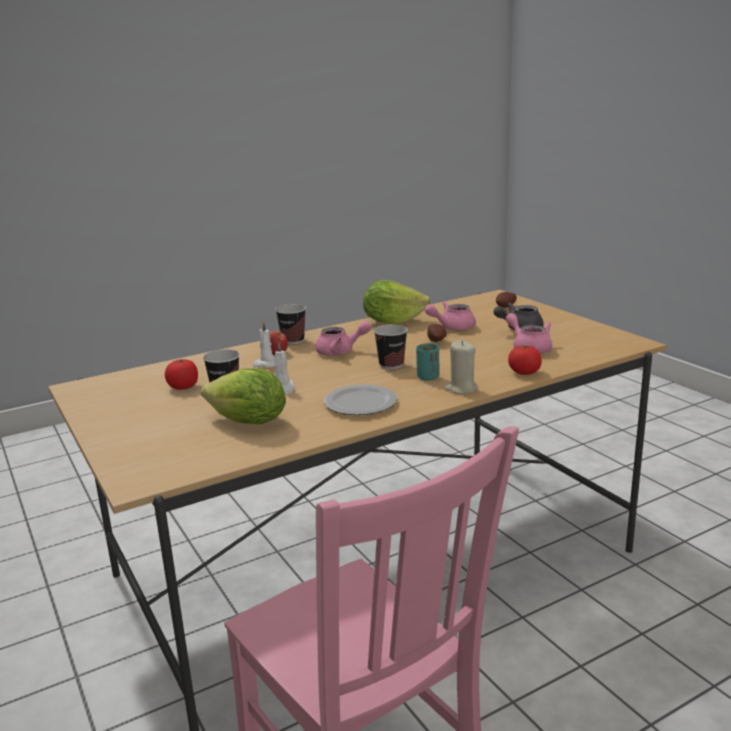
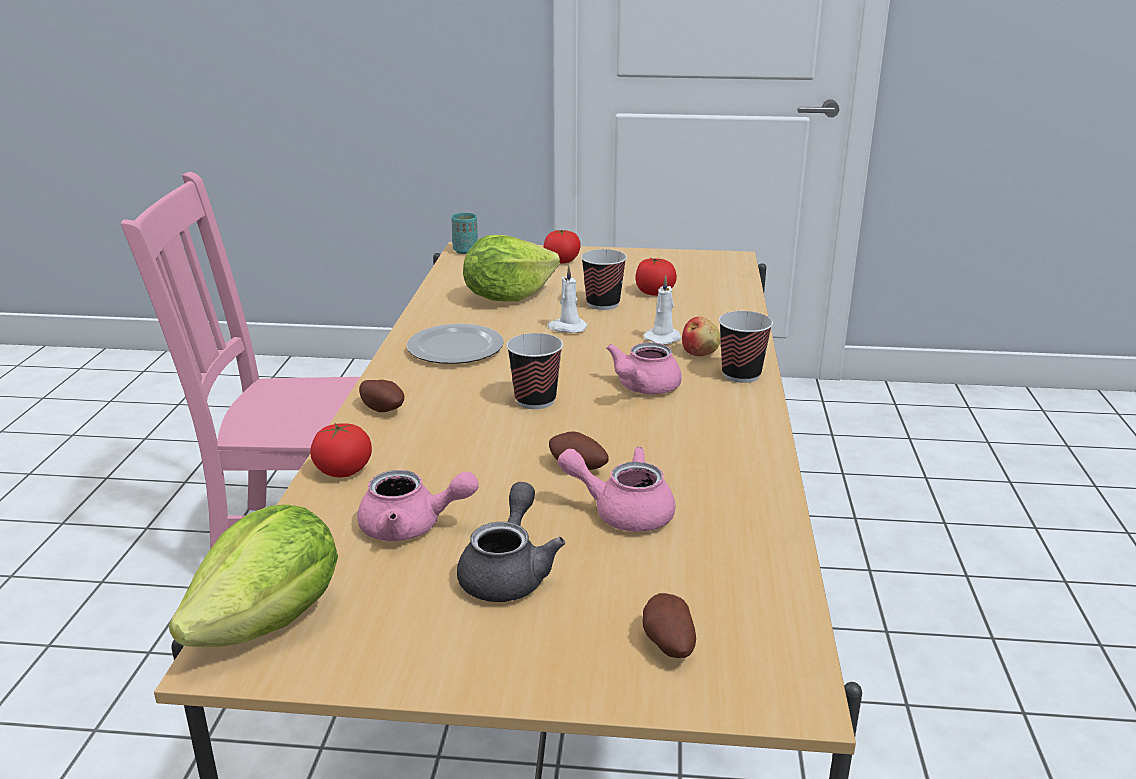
camera: 125 degrees right, 5 degrees up
lettuce [363,280,431,325] -> lettuce moved to [169,504,338,647]
turquoise cup [416,343,439,381] -> turquoise cup moved to [451,213,478,254]
pink teapot [425,301,476,331] -> pink teapot turned 90 degrees counterclockwise [558,447,676,532]
beige candle [445,340,478,394] -> potato [359,380,404,412]
none -> tomato [543,230,581,264]

